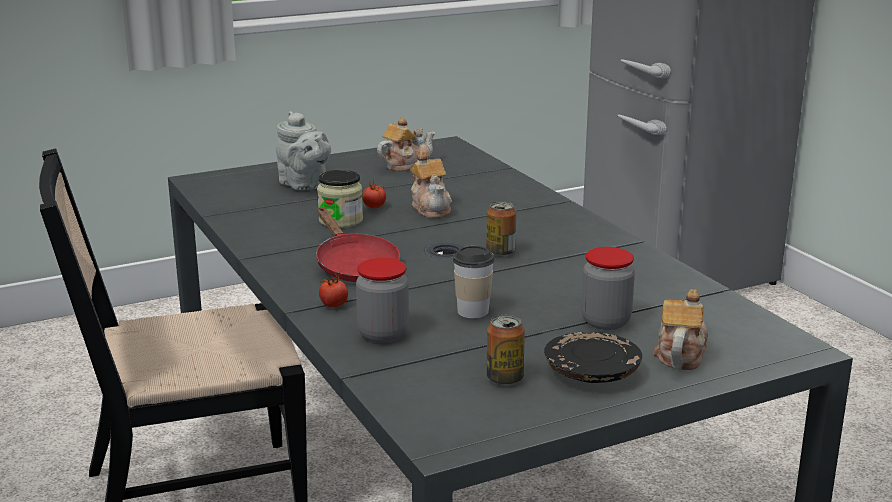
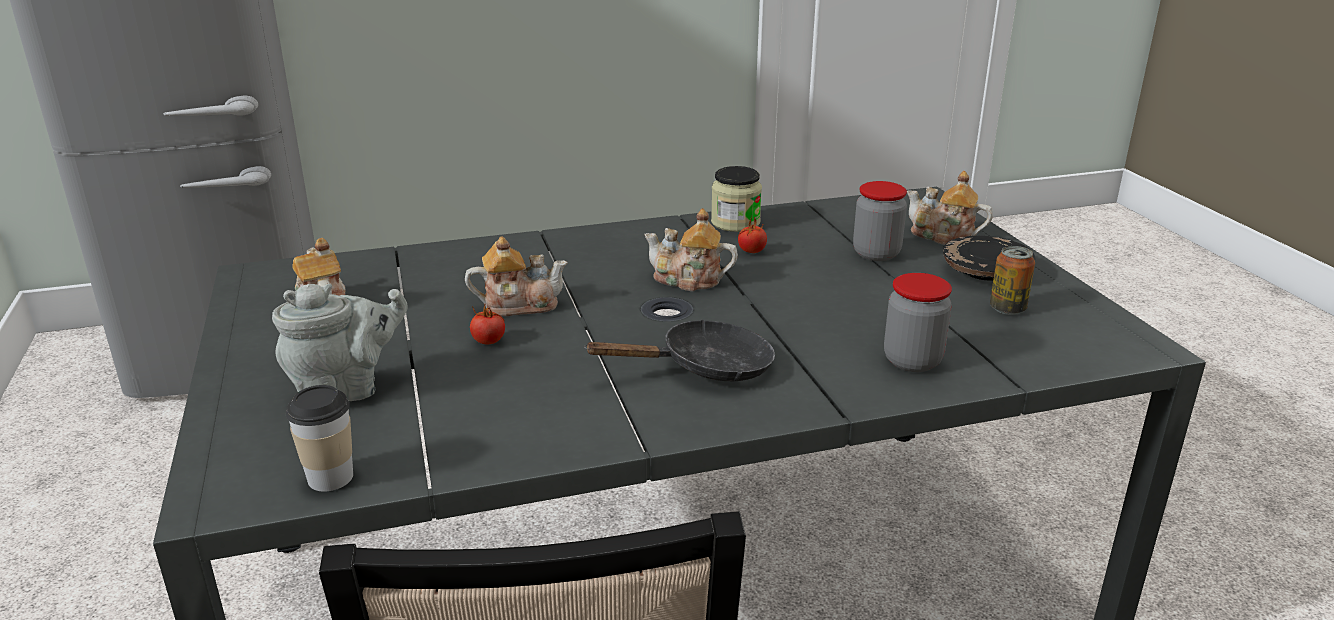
camera: 80 degrees left, 5 degrees up
red frying pan [316,208,400,282] -> black frying pan [584,319,775,381]
jar [317,170,363,228] -> jar moved to [711,166,762,232]
tomato [319,271,348,308] -> tomato moved to [738,216,767,253]
cup [453,246,494,318] -> cup moved to [286,385,353,491]
can [486,201,516,257] -> teapot [644,208,738,291]

